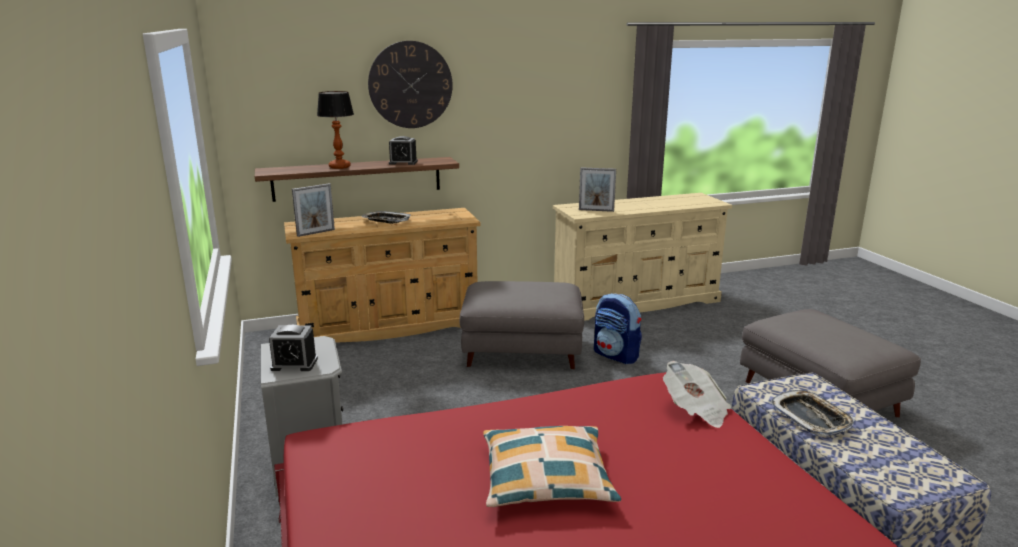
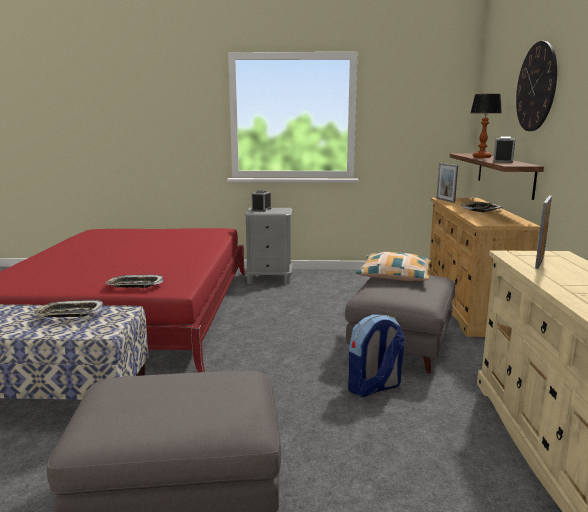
camera: 110 degrees right, 5 degrees down
pillow [483,426,621,507] -> pillow moved to [356,252,432,281]
newspaper [663,361,731,428] -> tray [105,275,163,288]

